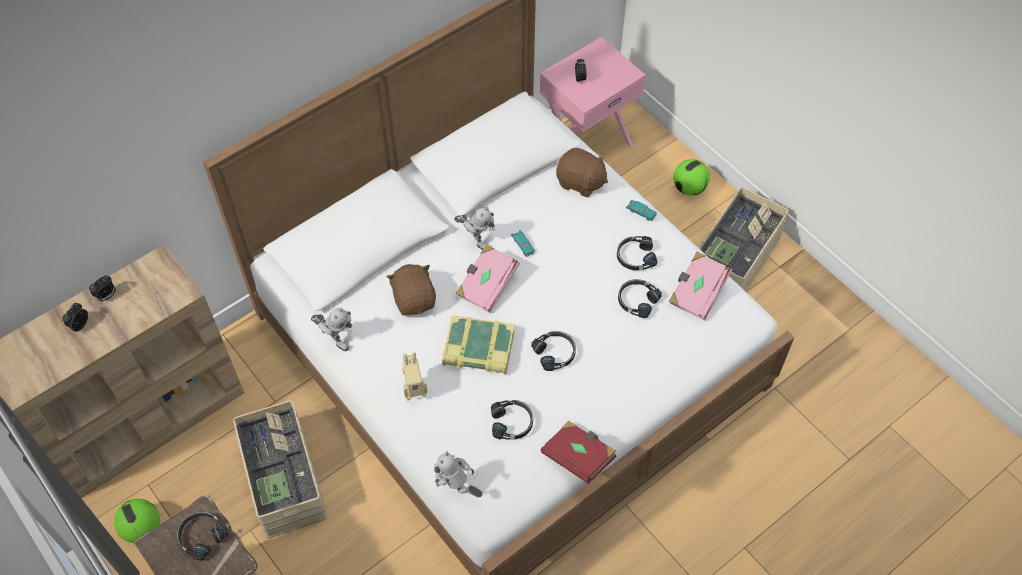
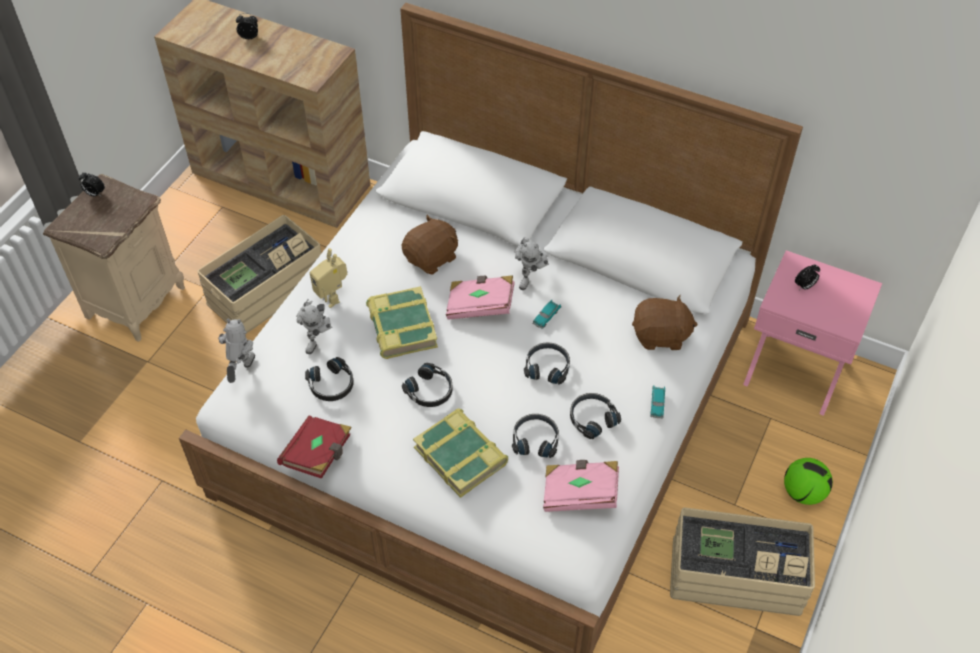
camera: 65 degrees right, 5 degrees down
alarm clock [89,276,116,301] -> alarm clock moved to [79,172,105,196]
football [114,499,160,543] -> none
black headphones [177,511,228,561] -> black headphones moved to [524,343,570,385]
toy robot [311,308,352,351] -> toy robot moved to [296,299,332,354]
brown plush toy [556,148,608,197] -> brown plush toy turned 90 degrees counterclockwise [632,295,698,350]
none -> book [413,408,508,498]

